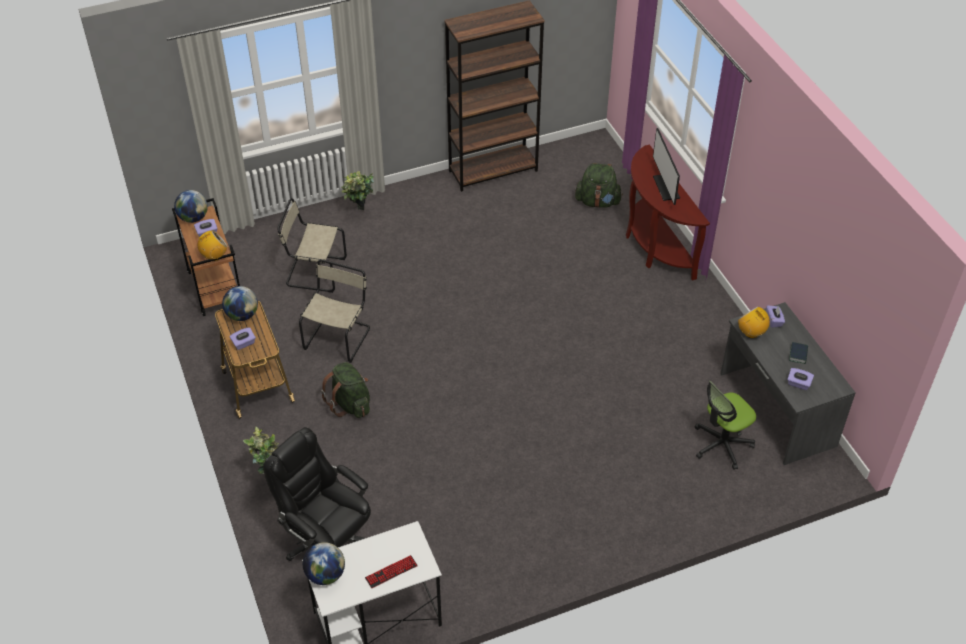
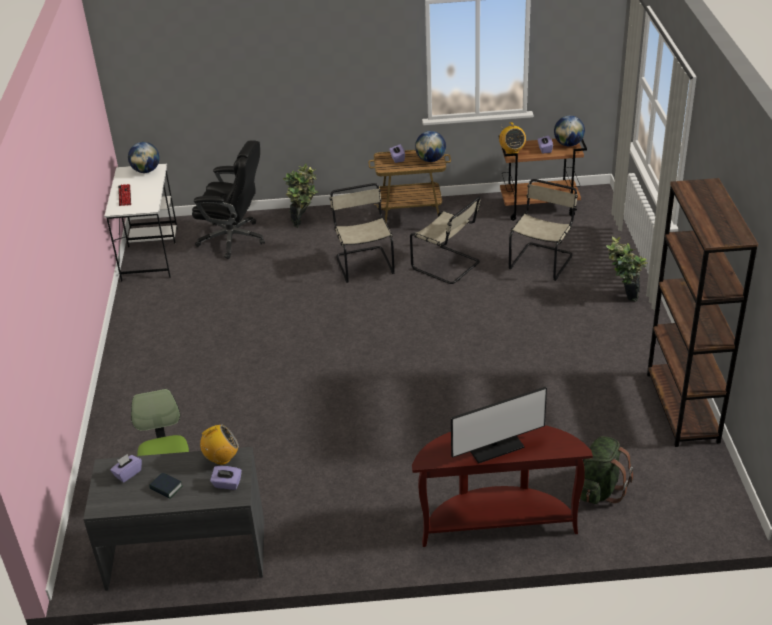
camera: 110 degrees right, 10 degrees down
black office chair [263,427,371,561] -> black office chair turned 45 degrees clockwise [192,140,265,259]
green backpack [321,362,370,418] -> beige chair [329,183,395,283]
monitor [653,128,680,205] -> monitor turned 150 degrees clockwise [451,387,547,464]

